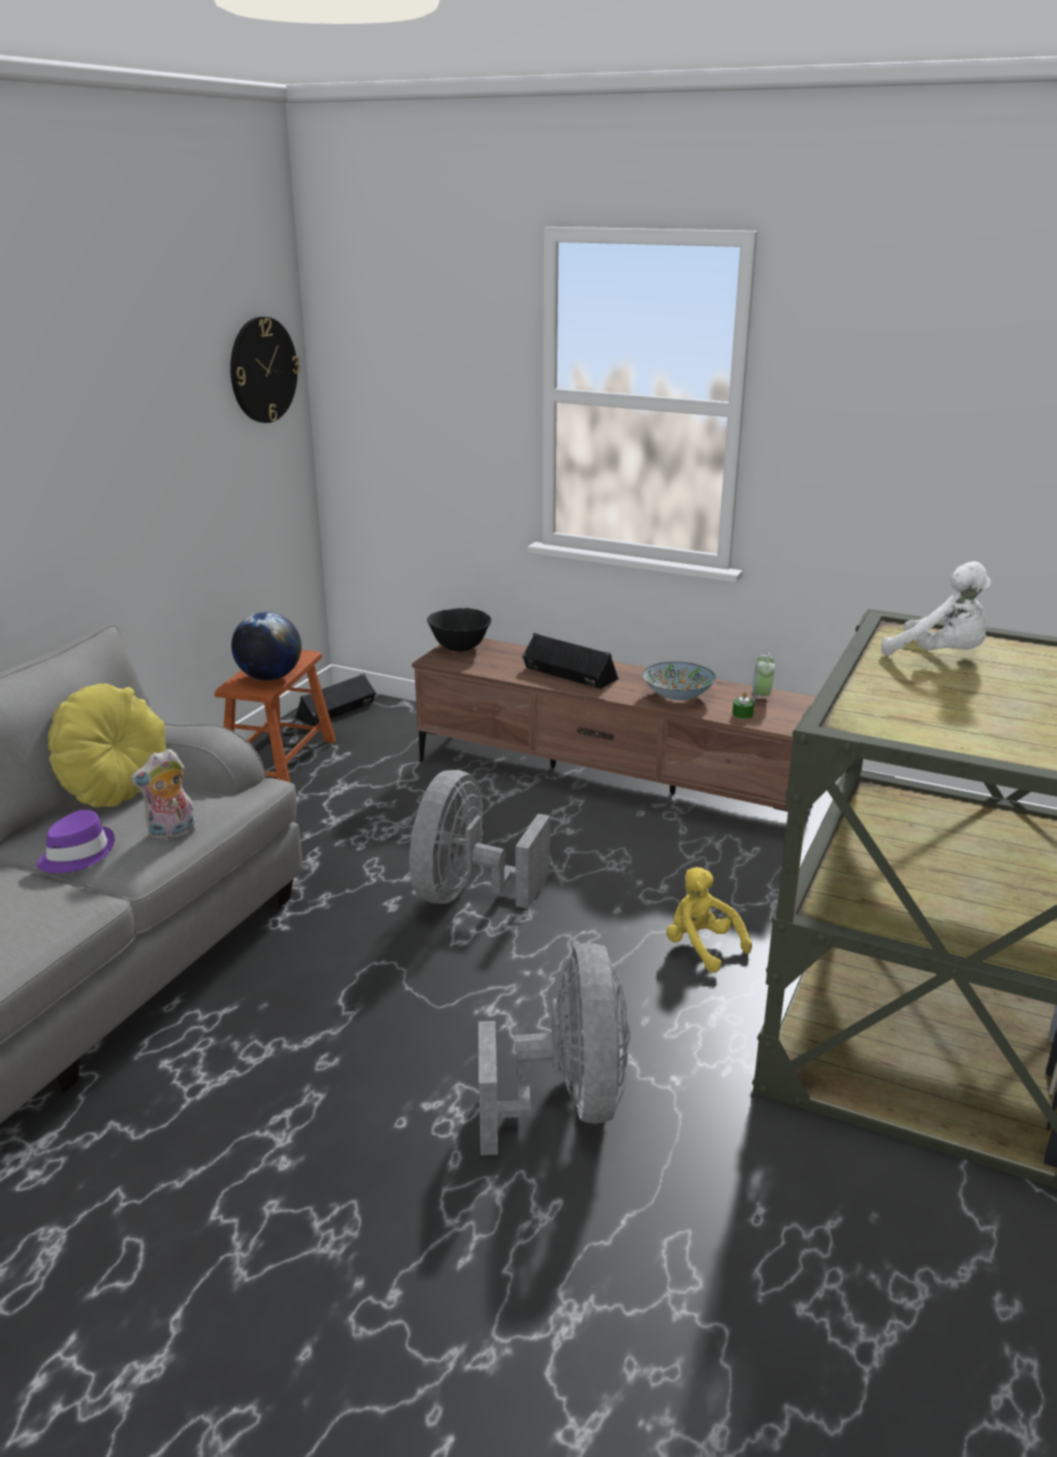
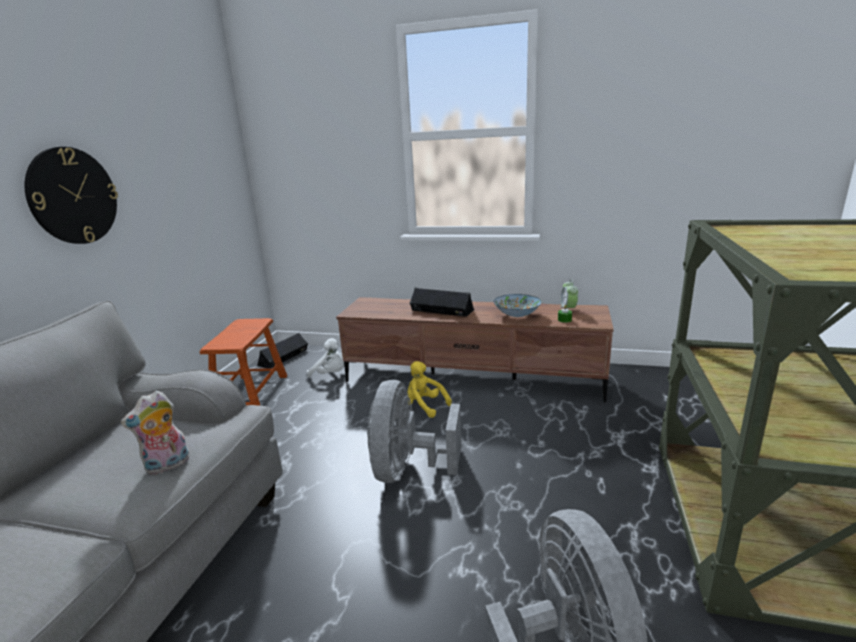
camera: 10 degrees left, 5 degrees down
purple hat [37,810,115,873] -> none
yellow pillow [48,684,167,807] -> none
wall clock [230,317,300,423] -> wall clock moved to [24,147,118,244]
globe [231,612,302,681] -> none
black bowl [427,608,492,652] -> none
yellow plush toy [666,867,752,973] -> yellow plush toy moved to [407,361,452,418]
white plush toy [881,561,992,656] -> white plush toy moved to [306,338,344,377]

